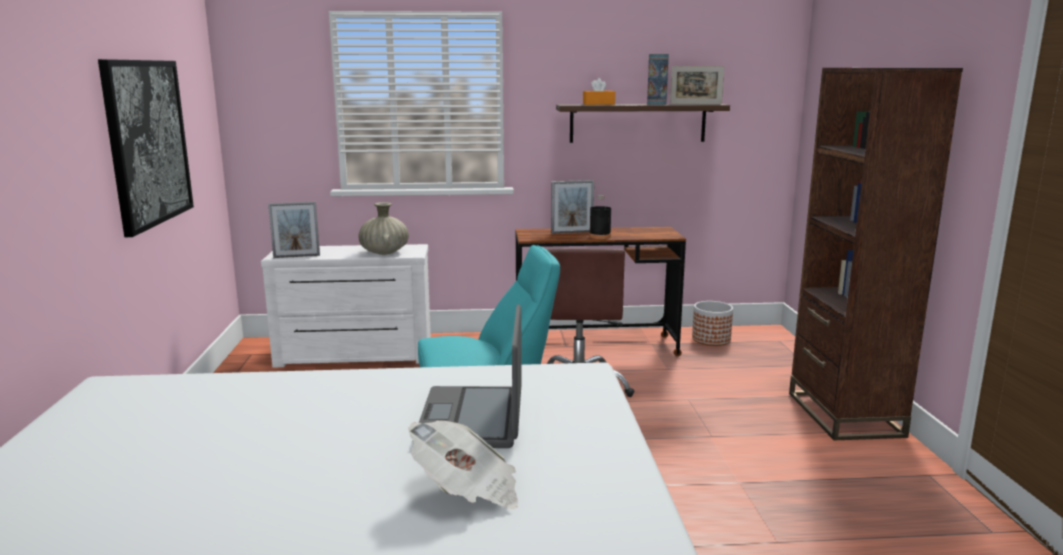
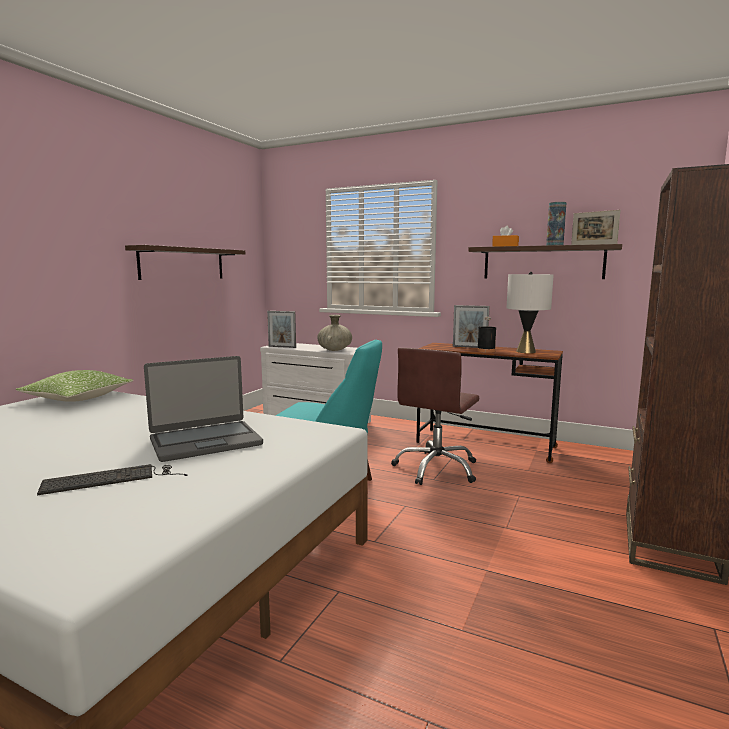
camera: 30 degrees right, 5 degrees down
picture [98,59,194,237] -> shelf [125,245,245,280]
newspaper [408,420,518,509] -> keyboard [37,464,188,495]
laptop [419,304,522,448] -> laptop turned 150 degrees counterclockwise [144,356,263,462]
planter [692,301,733,346] -> none
none -> pillow [15,370,133,402]
none -> white table lamp [507,272,554,353]

